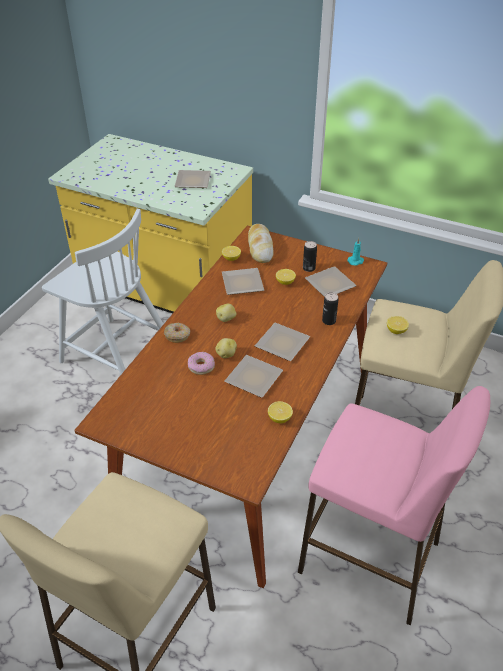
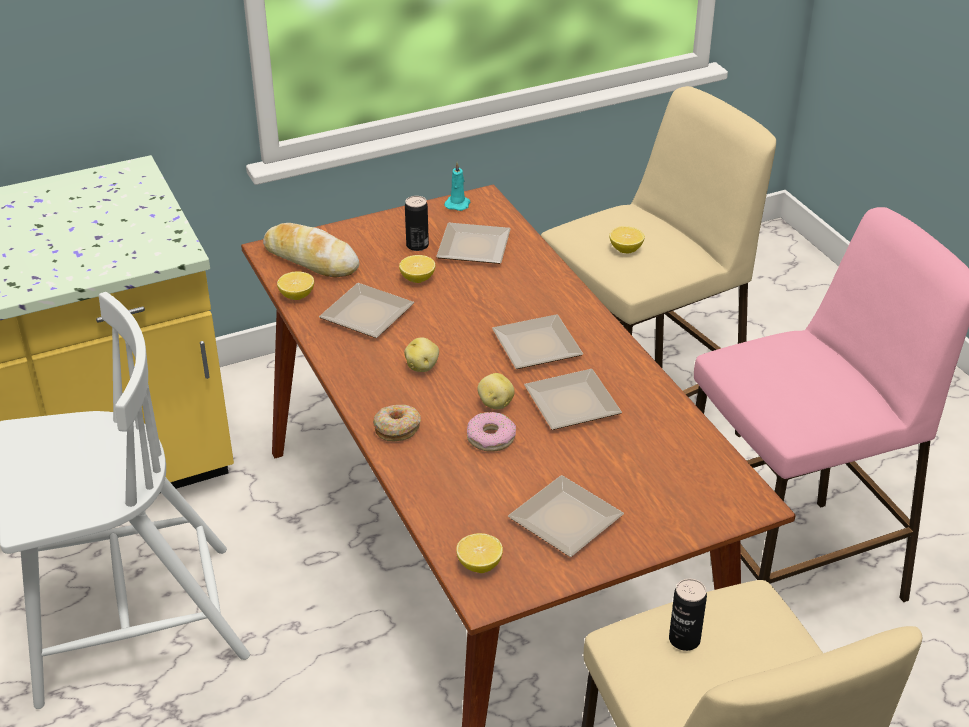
camera: 50 degrees left, 5 degrees down
plate [174,170,211,188] -> plate moved to [508,475,624,557]
lemon [268,401,293,423] -> lemon moved to [456,533,503,573]
can [322,292,339,325] -> can moved to [669,579,707,651]

